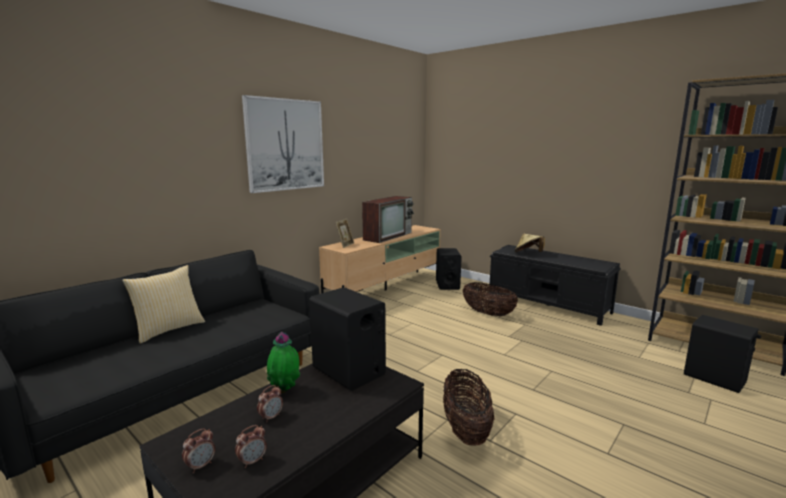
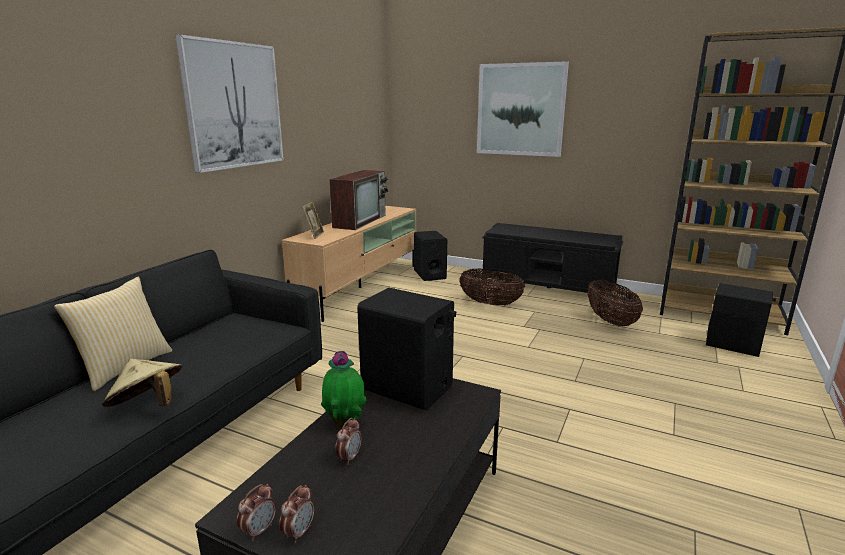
camera: 15 degrees left, 5 degrees up
alarm clock [235,425,267,468] -> alarm clock moved to [237,484,276,541]
basket [443,369,494,446] -> basket moved to [587,280,643,326]
beige hat [515,234,545,253] -> beige hat moved to [102,358,182,407]
none -> picture [477,61,569,157]

